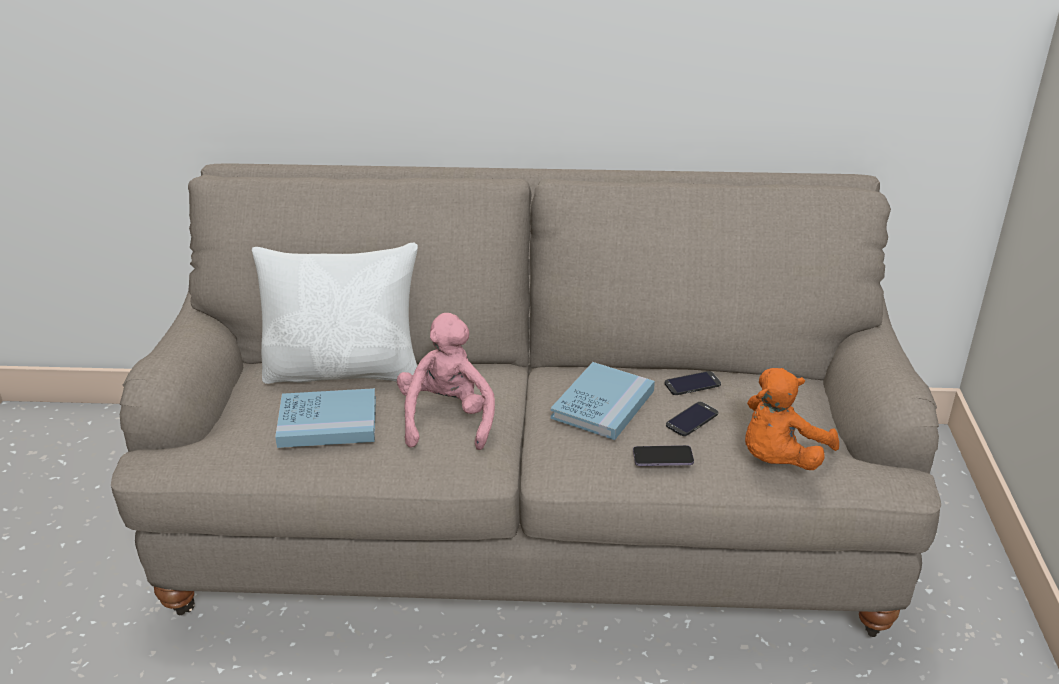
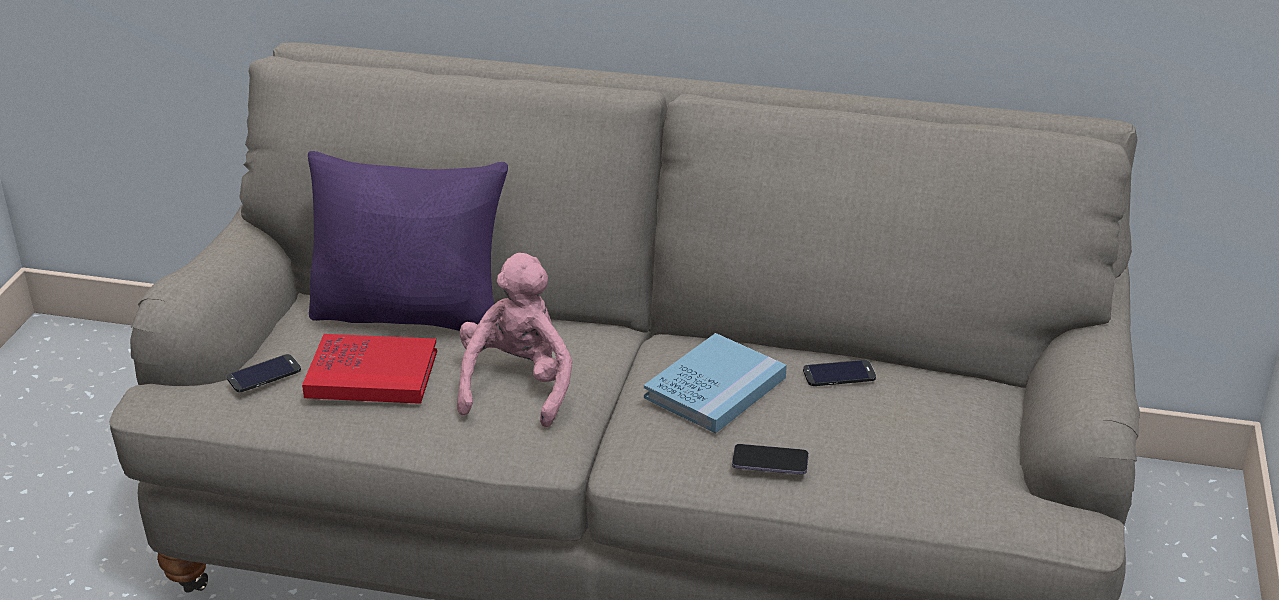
camera: 10 degrees right, 0 degrees up
white pillow [252,243,418,384] -> purple pillow [308,151,508,331]
blue book [275,388,376,448] -> red book [302,334,437,404]
phone [666,402,718,436] -> phone moved to [227,354,301,392]
orange plush toy [745,368,839,470] -> none

